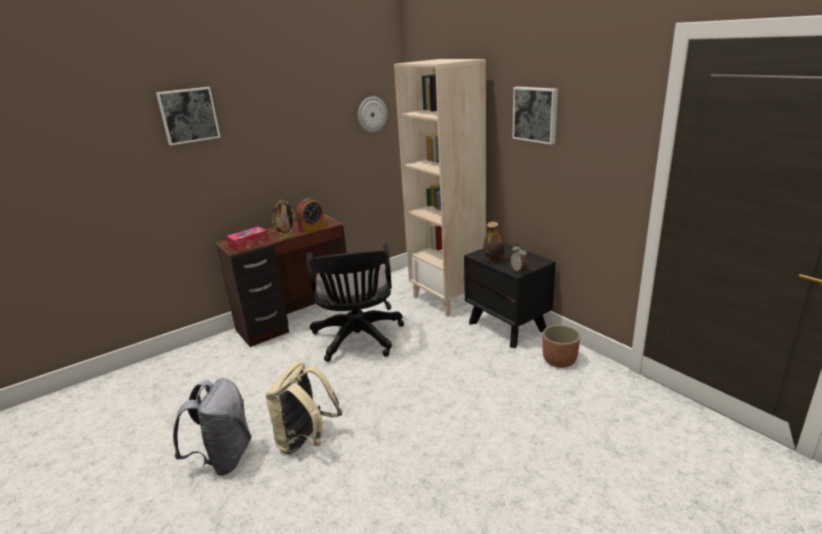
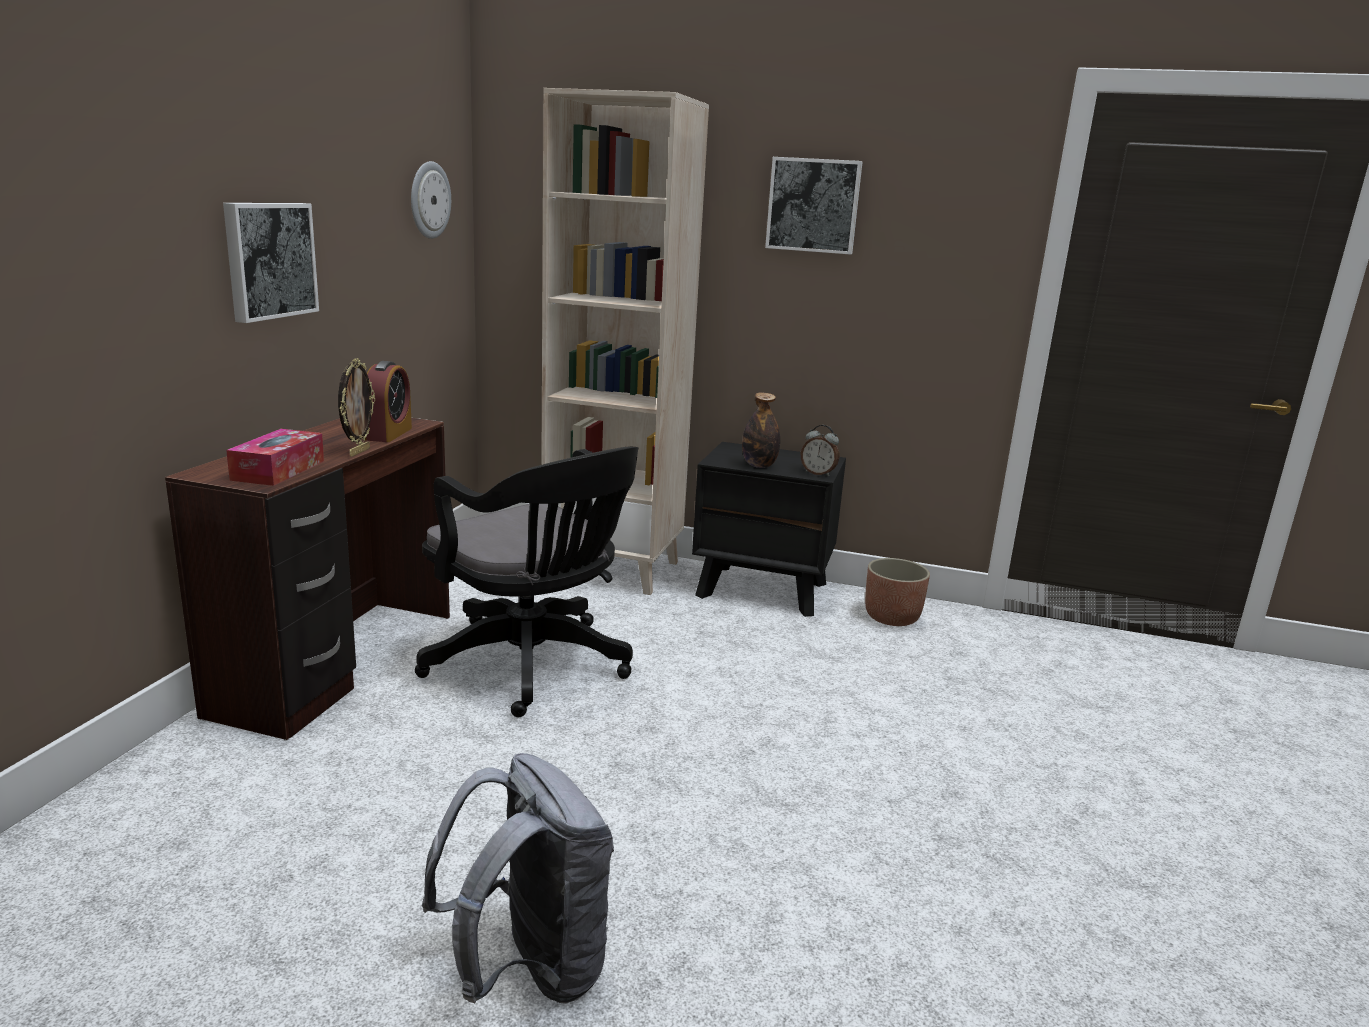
camera: 40 degrees left, 5 degrees down
picture [156,87,220,145] -> picture moved to [223,203,319,323]
beige backpack [266,361,342,454] -> none

